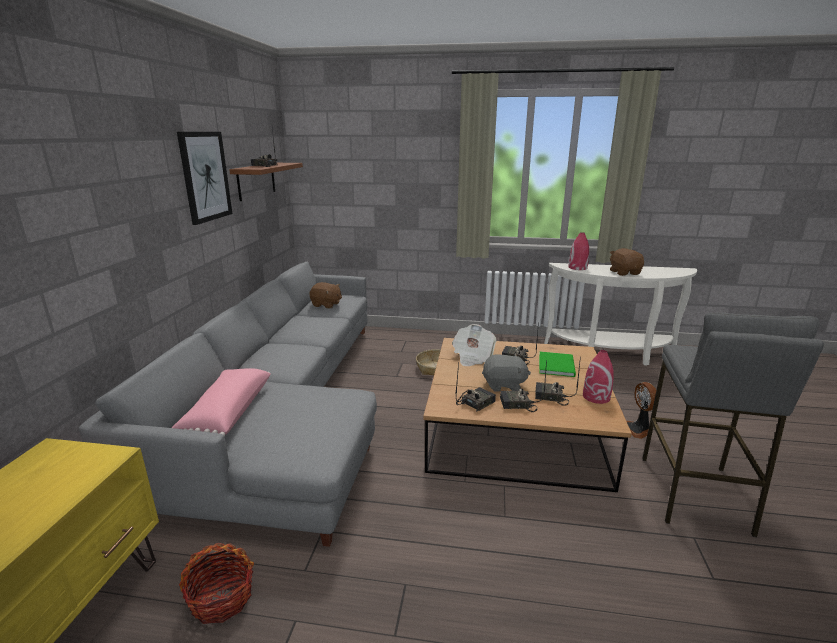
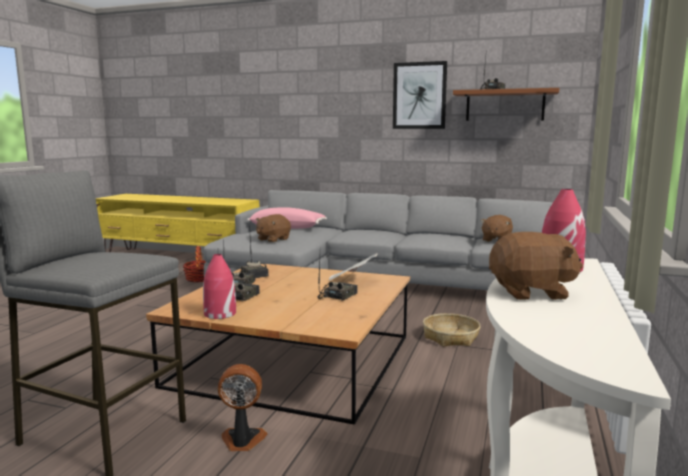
camera: 100 degrees right, 10 degrees down
grey plush toy [482,354,531,392] -> none
green book [539,352,576,377] -> none
none -> brown plush toy [256,214,291,243]

